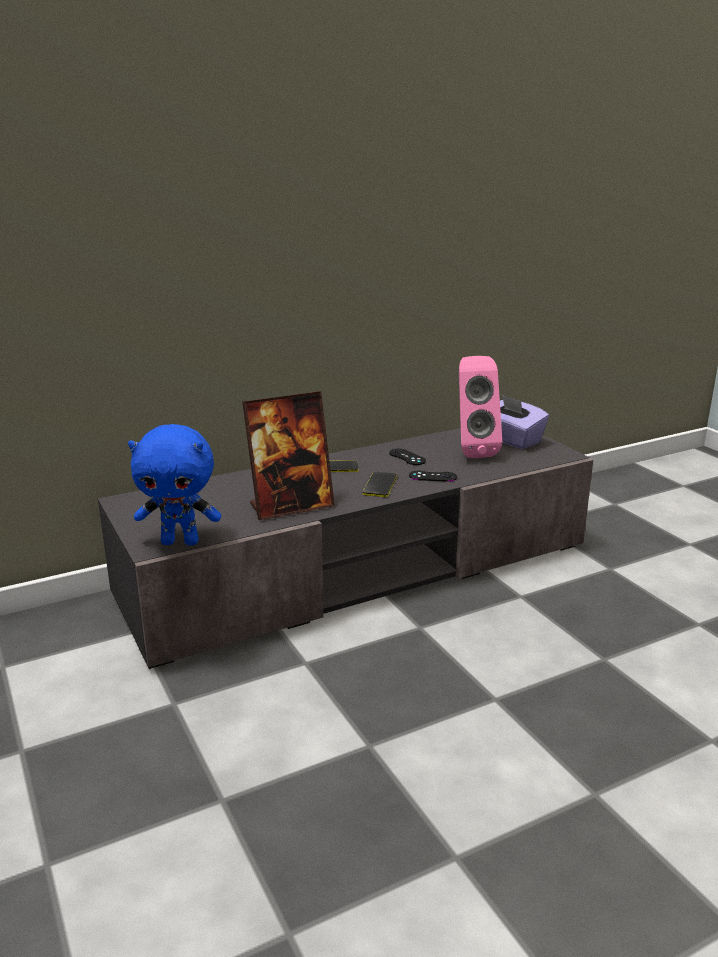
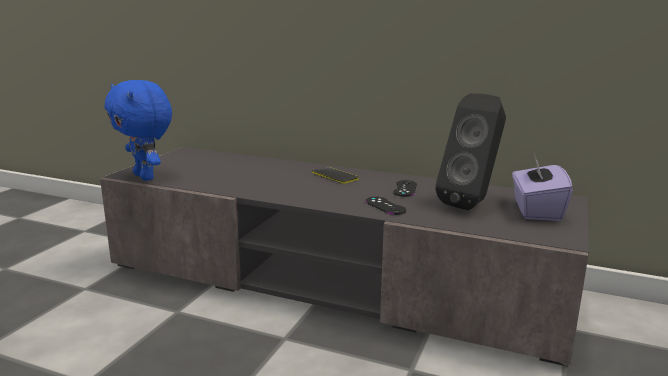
camera: 50 degrees right, 5 degrees down
picture frame [242,391,335,520] -> none
phone [363,472,397,497] -> none
pink speaker [459,356,502,458] -> black speaker [435,93,506,210]

